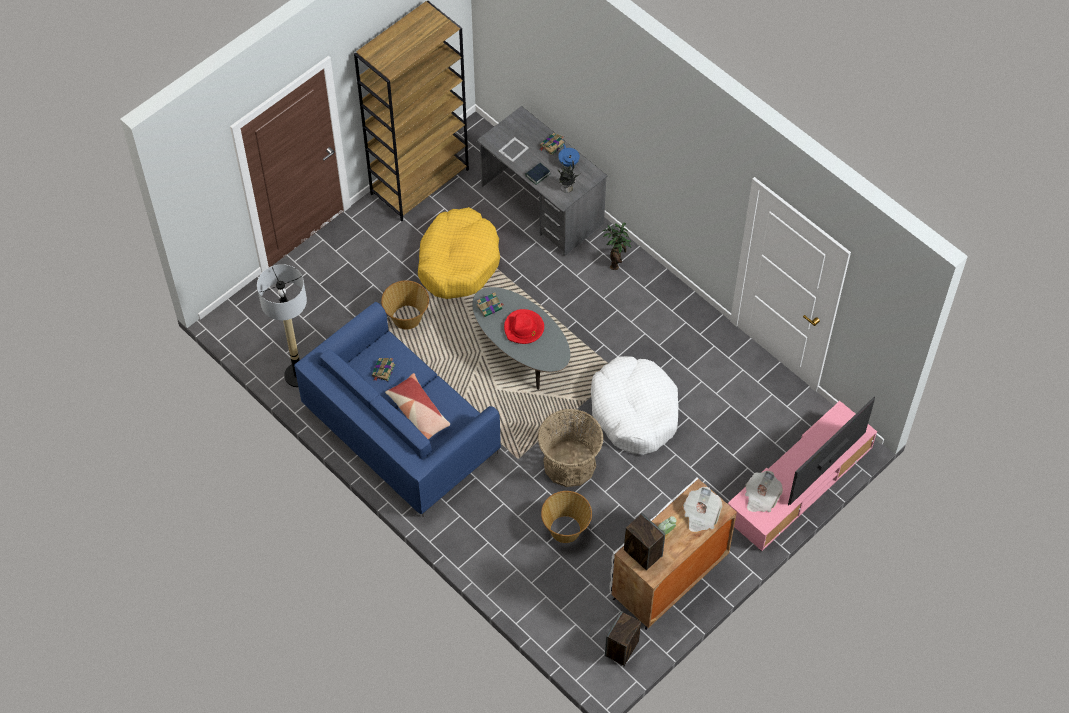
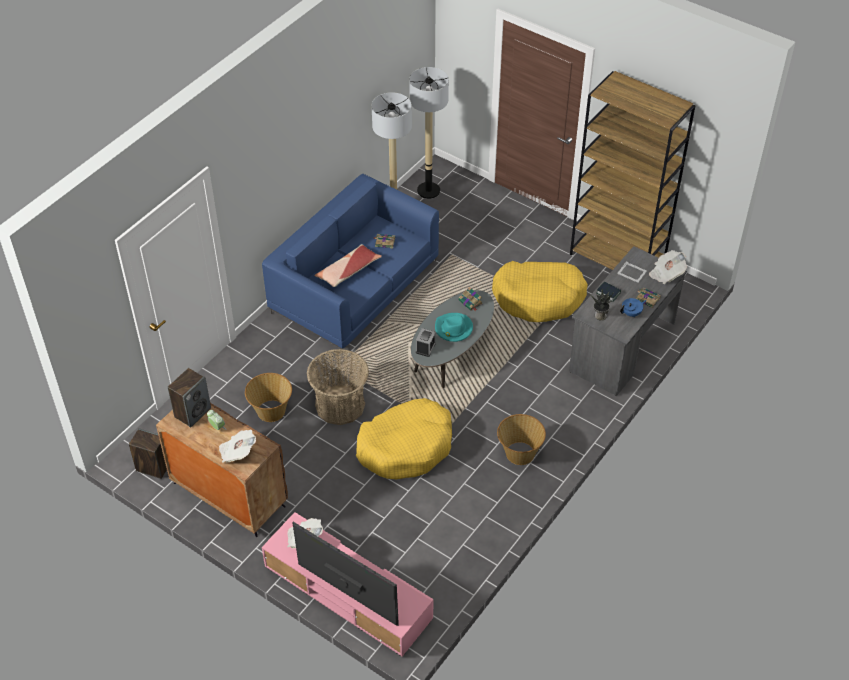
camera: 80 degrees right, 10 degrees down
basket [381,280,429,330] -> basket moved to [497,414,546,465]
red hat [504,309,544,344] -> turquoise hat [435,313,473,342]
white dog bed [591,356,678,455] -> yellow dog bed [356,398,452,479]
potted plant [603,223,632,270] -> none
white cabinet [609,477,737,630] -> brown cabinet [156,403,288,537]
none -> floor lamp [409,67,449,199]
none -> alarm clock [416,328,436,357]
none -> newspaper [649,250,687,284]

